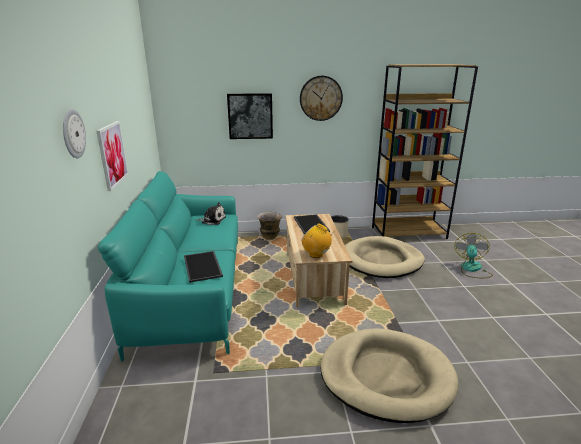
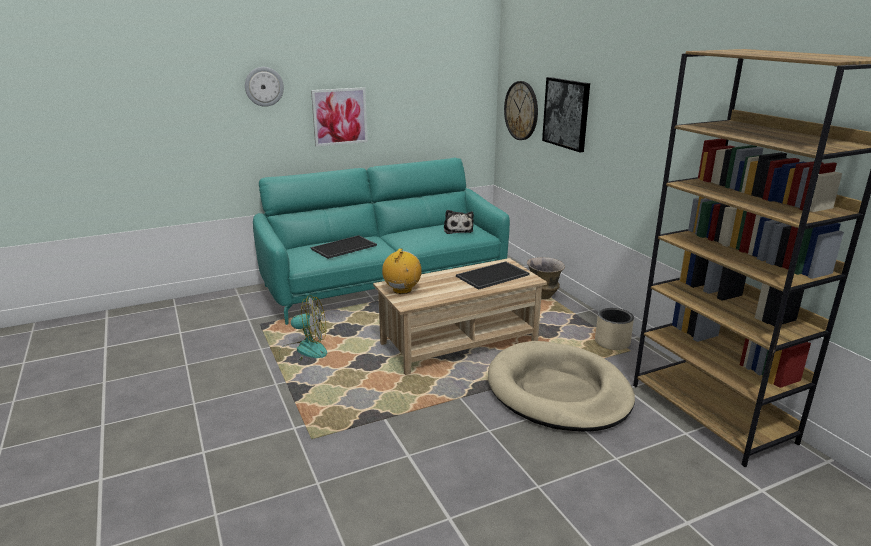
camera: 70 degrees right, 0 degrees up
wall clock [300,76,343,121] -> wall clock moved to [504,81,538,140]
beige dog bed [320,328,458,423] -> none
fan [454,233,493,278] -> fan moved to [279,295,327,361]

